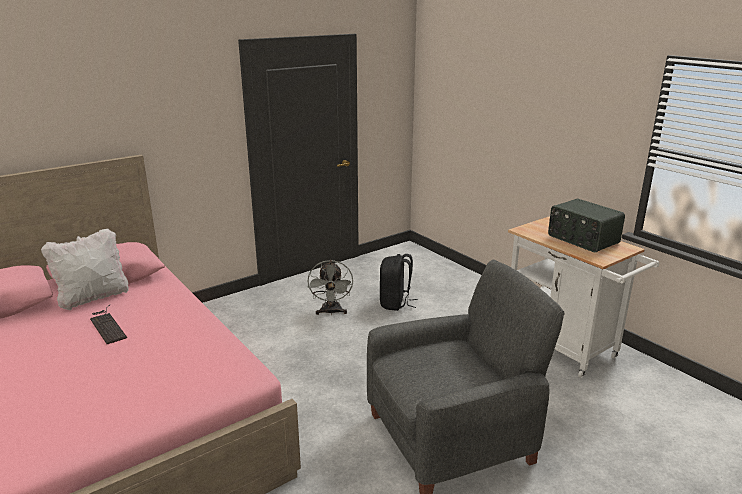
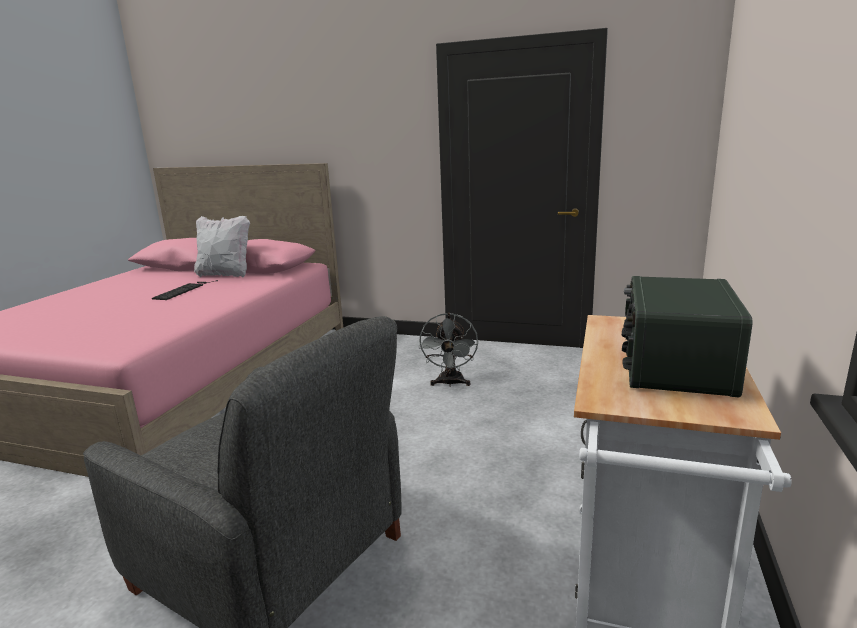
camera: 55 degrees right, 5 degrees down
grey fan [308,260,353,315] -> grey fan turned 45 degrees counterclockwise [419,313,478,387]
black backpack [380,254,418,311] -> none

